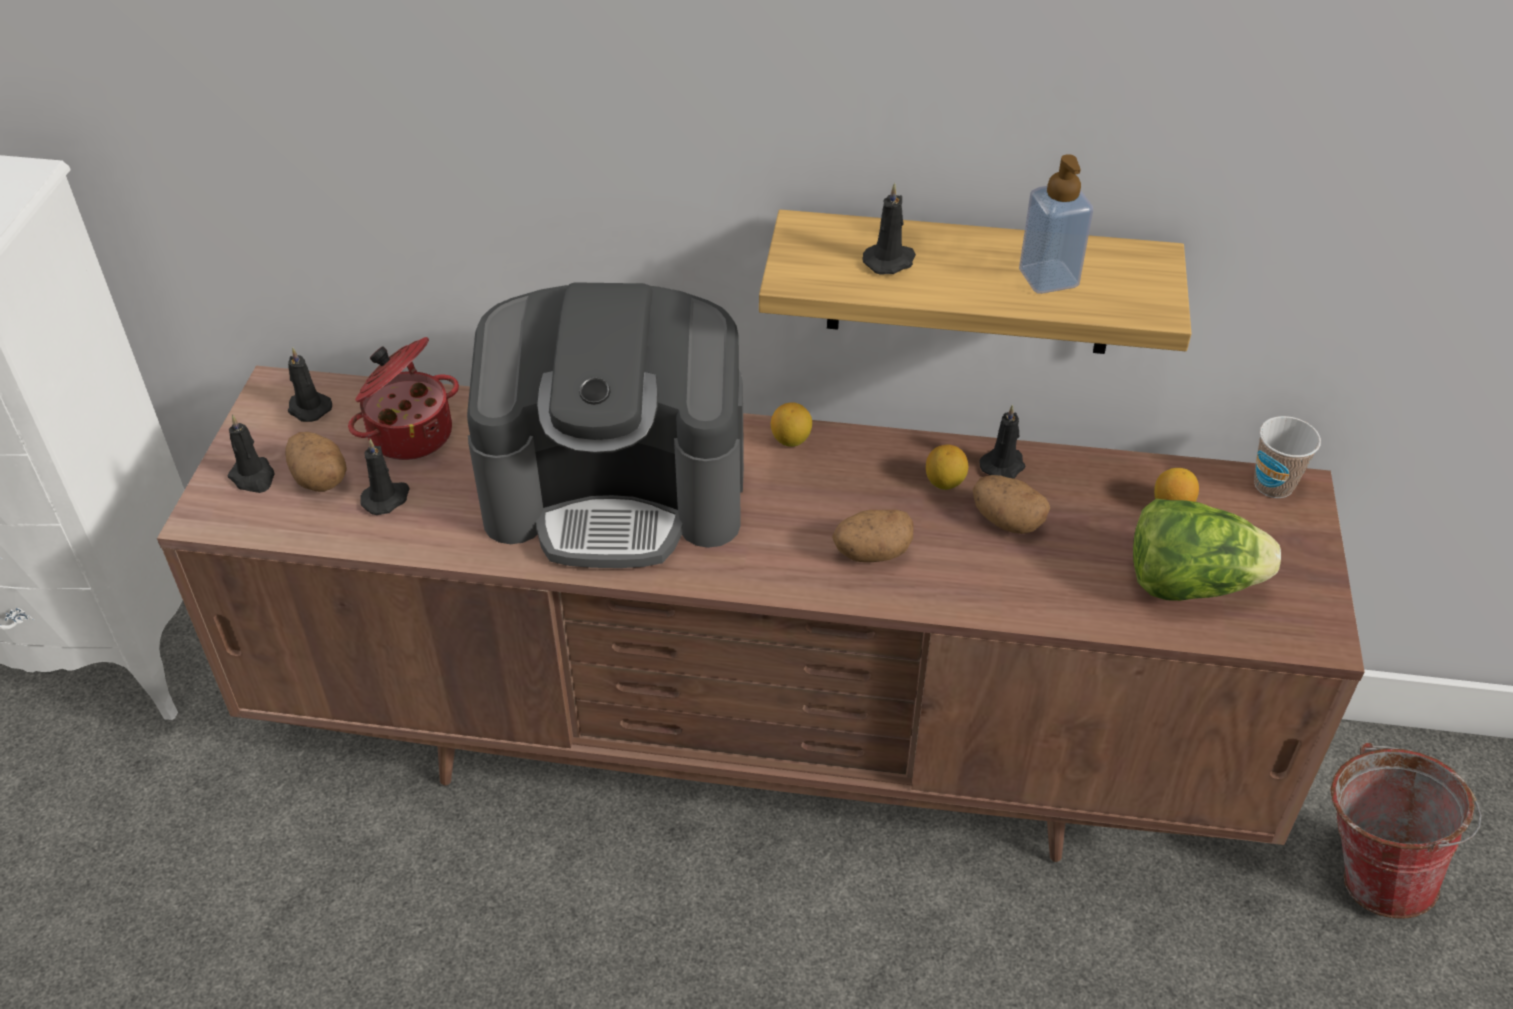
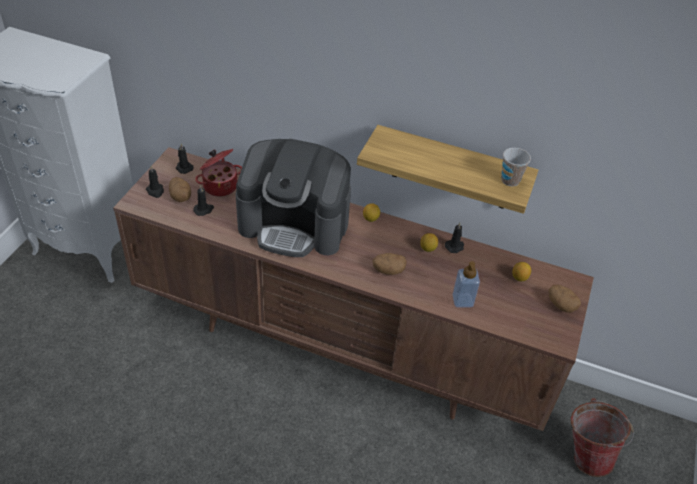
camera: 10 degrees right, 0 degrees up
black candle [863,183,916,275] -> none
potato [972,475,1050,534] -> potato moved to [549,285,581,313]
soap dispenser [1019,154,1093,294] -> soap dispenser moved to [452,261,480,307]
lettuce [1133,499,1281,601] -> none
cup [1254,416,1321,498] -> cup moved to [501,148,531,186]

